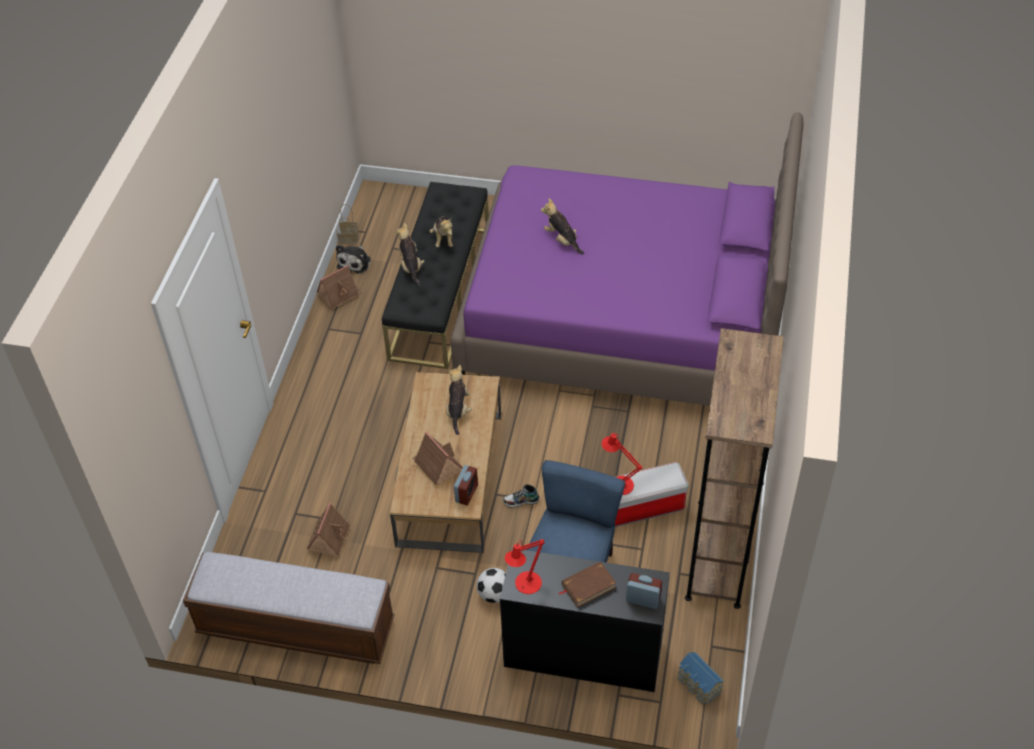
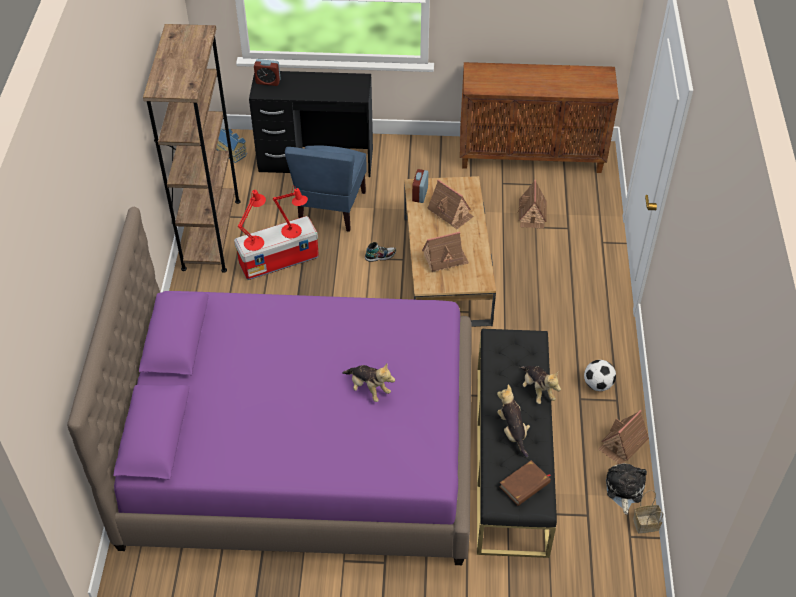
camera: 170 degrees right, 0 degrees up
bench [183,552,395,664] -> brown cabinet [460,62,619,173]
plush toy [446,365,472,435] -> toy house [422,231,469,272]
football [477,568,506,603] -> football moved to [584,360,616,391]
red table lamp [505,539,545,594] -> red table lamp moved to [238,190,266,251]
brown book [559,561,616,607] -> brown book moved to [499,460,551,506]

